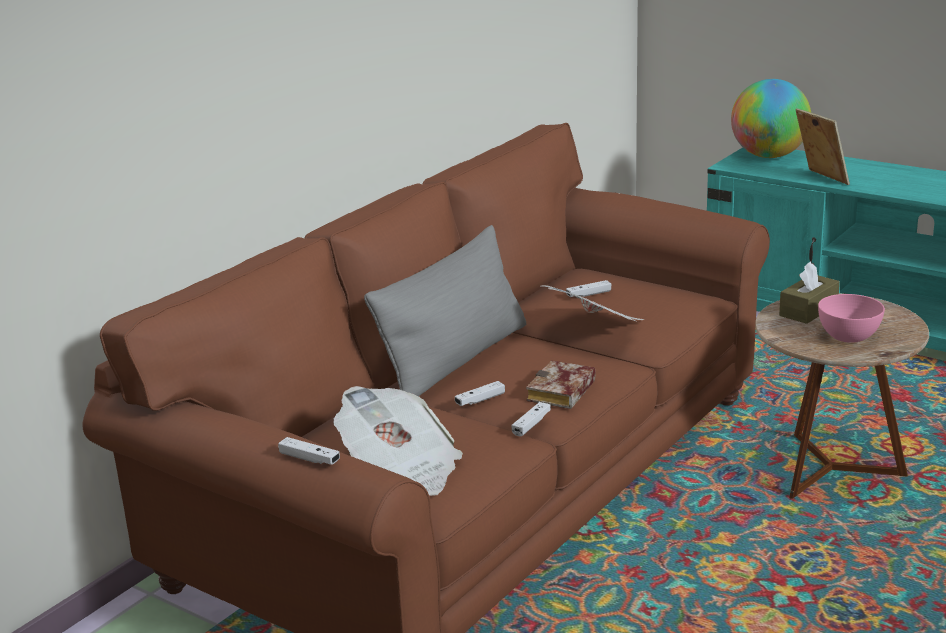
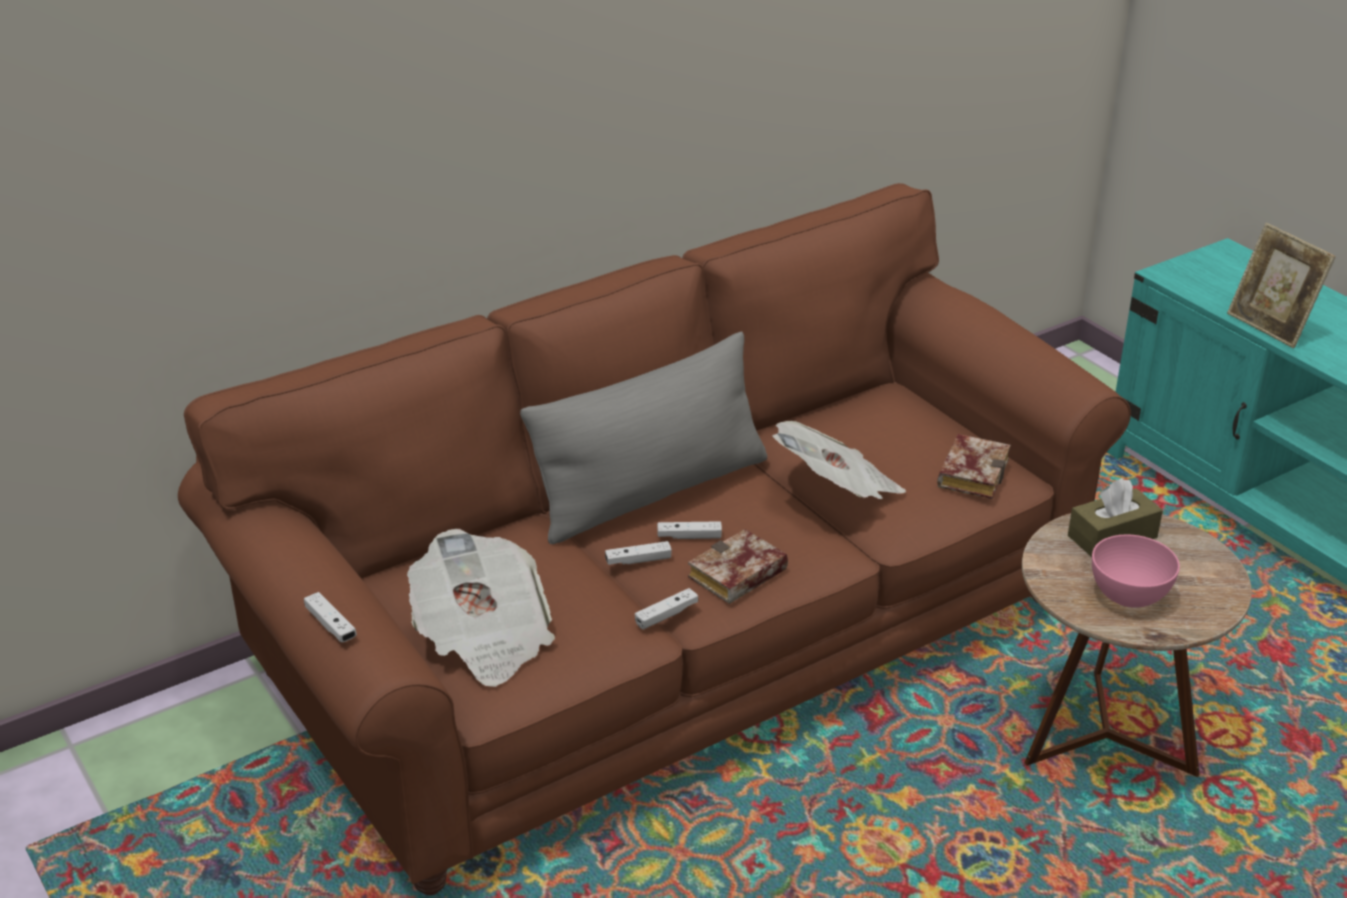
camera: 20 degrees right, 10 degrees up
white game controller [566,280,611,297] -> white game controller moved to [657,521,722,539]
globe [731,79,811,158] -> none
picture frame [795,108,850,185] -> picture frame turned 150 degrees clockwise [1227,223,1336,348]
none -> book [937,434,1011,499]

